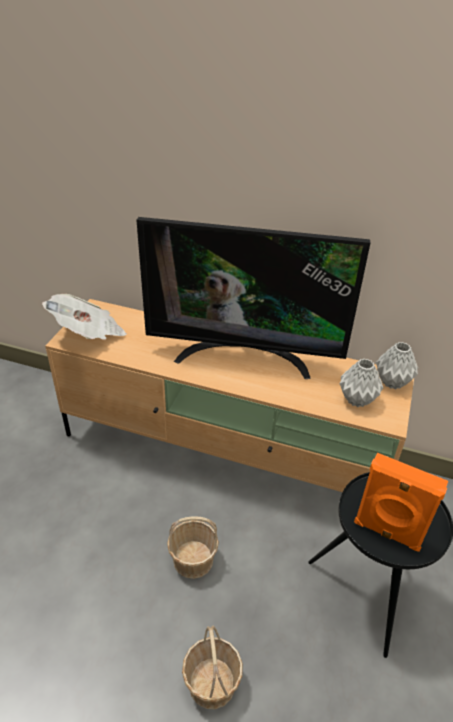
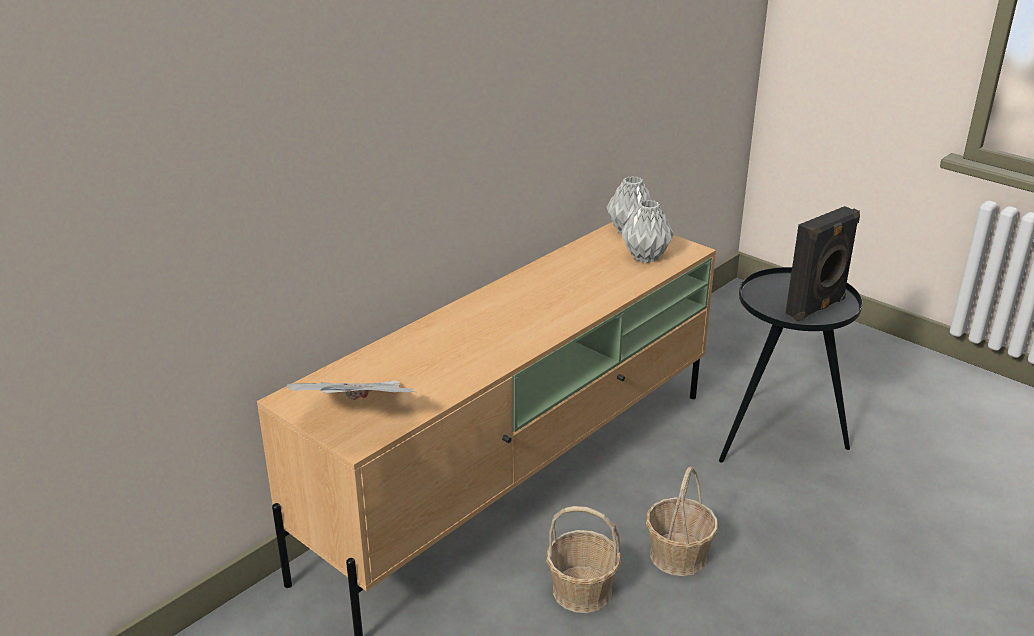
camera: 65 degrees left, 10 degrees down
television [136,217,370,379] -> none
basket [182,626,243,709] -> basket moved to [546,506,621,613]
orange speaker [354,453,448,552] -> black speaker [785,206,860,321]

